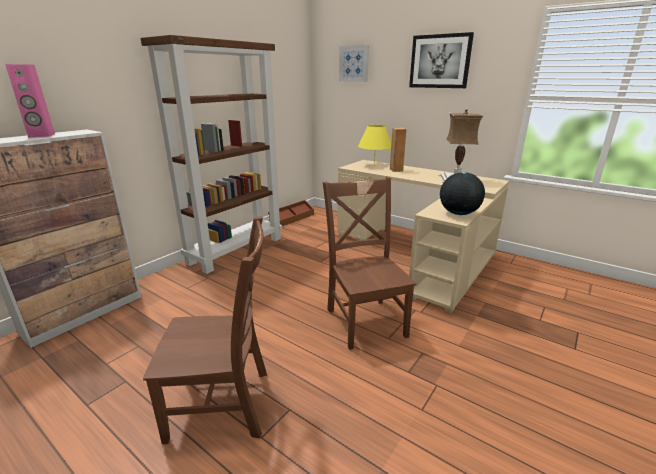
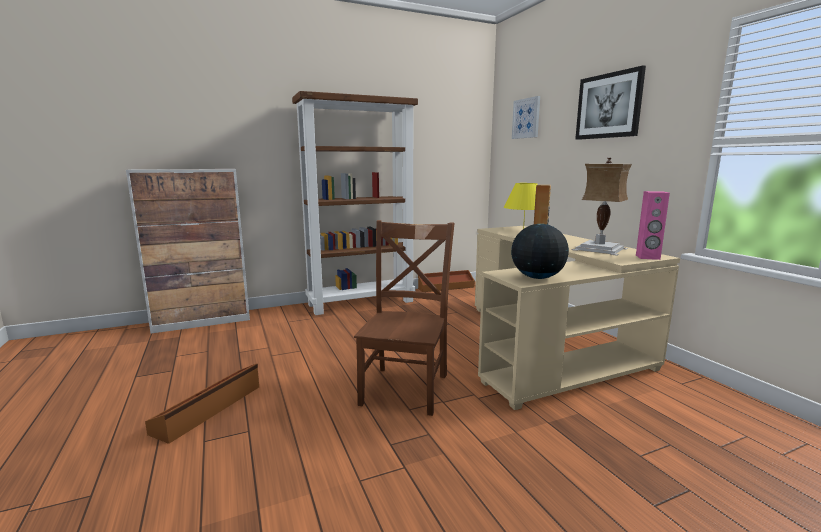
camera: 30 degrees right, 10 degrees down
pink speaker [5,64,55,137] -> pink speaker moved to [636,191,670,260]
brown chair [143,216,267,444] -> brown storage box [145,364,259,444]

